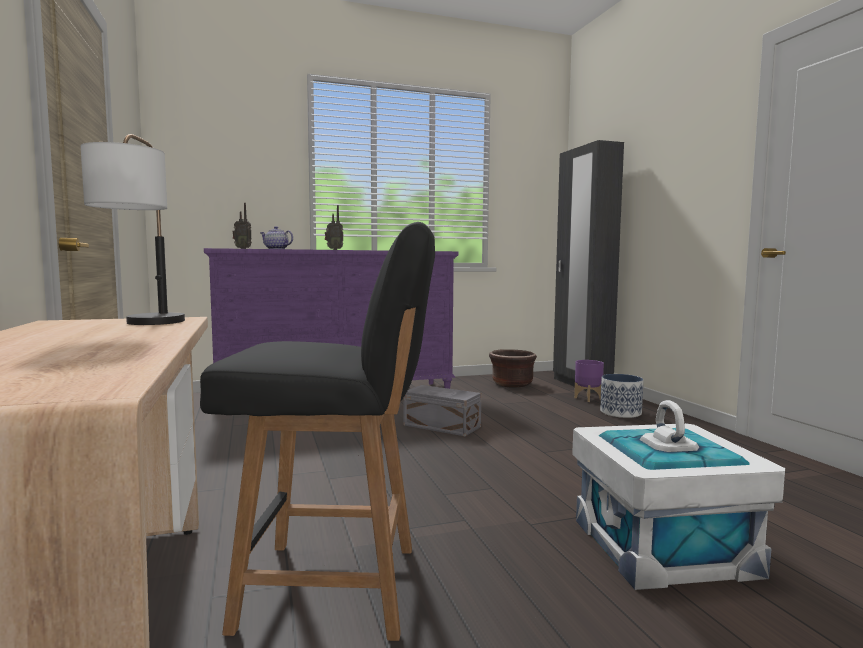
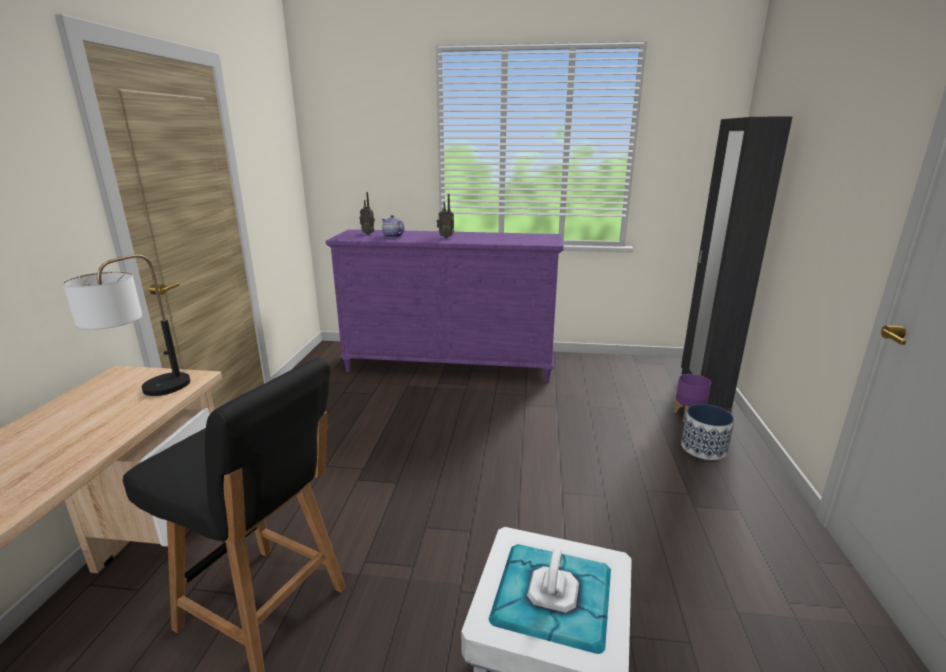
camera: 25 degrees right, 15 degrees up
grey storage box [404,385,481,436] -> none
brown planter [489,349,537,388] -> none

